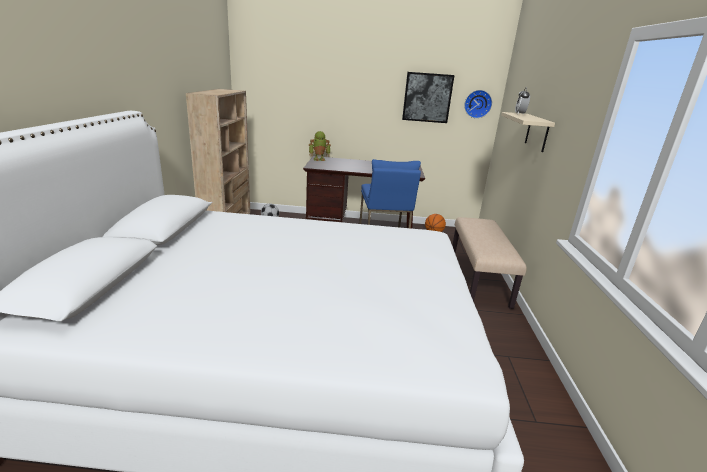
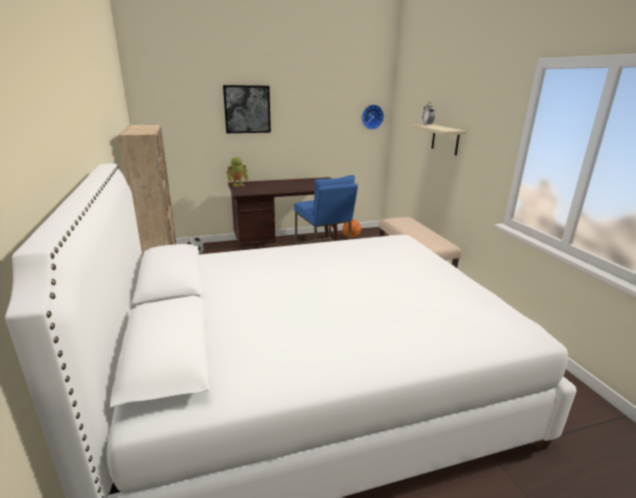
camera: 20 degrees left, 0 degrees up
picture [402,72,454,123] -> picture moved to [223,85,271,133]

